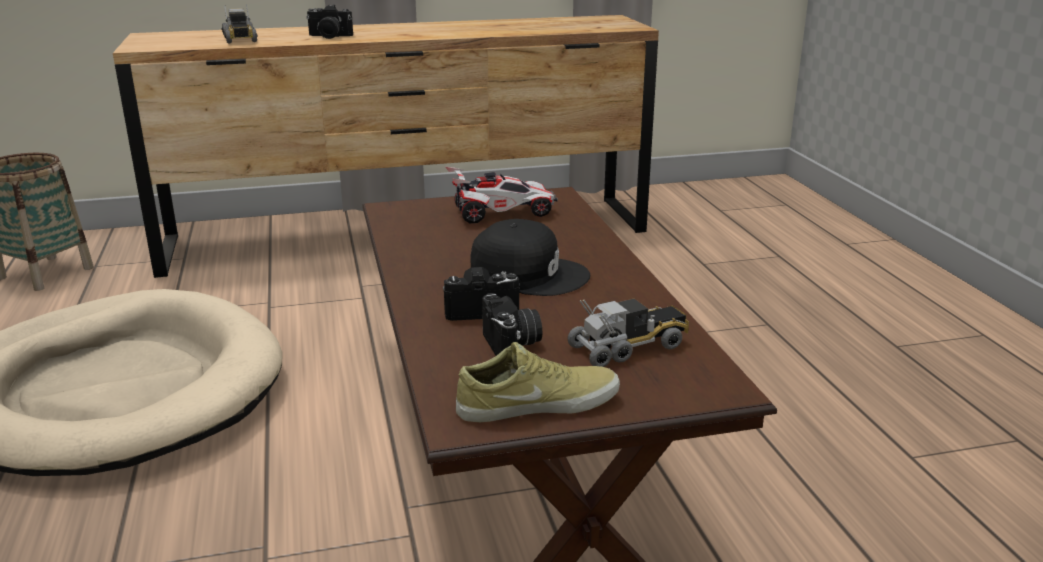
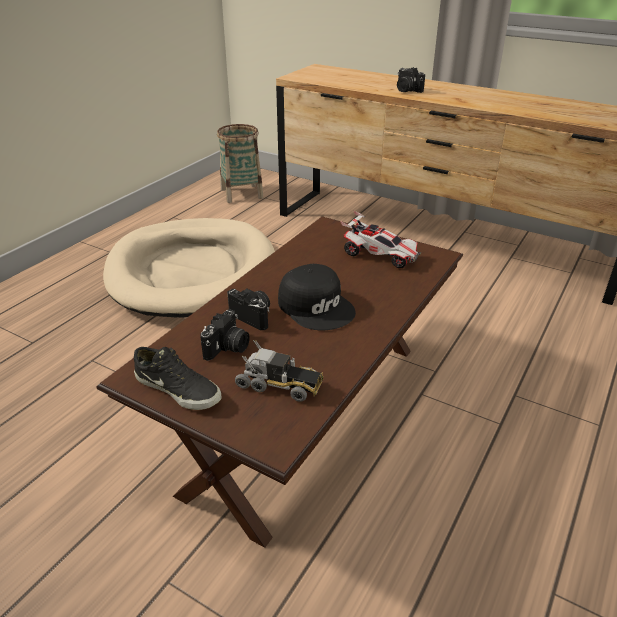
camera: 45 degrees right, 10 degrees up
toy truck [221,4,258,44] -> none
beige shoe [456,342,620,422] -> black shoe [134,347,222,410]

